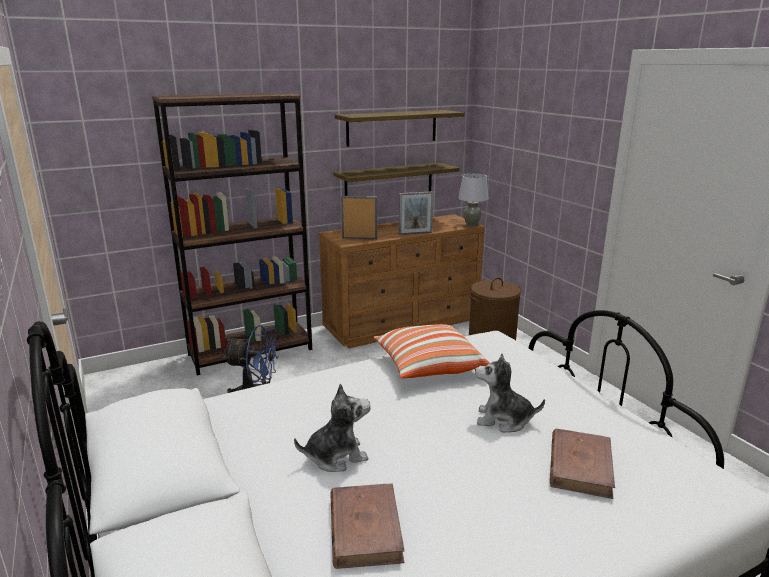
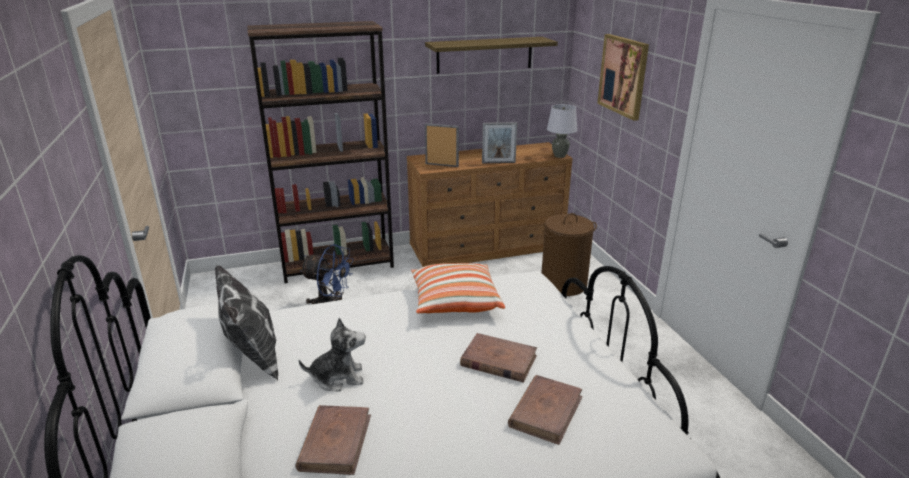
camera: 10 degrees right, 5 degrees up
shelf [334,163,460,196] -> none
plush toy [475,353,545,433] -> brown book [460,333,537,383]
none -> pillow [215,265,278,380]
none -> picture [597,34,649,121]

